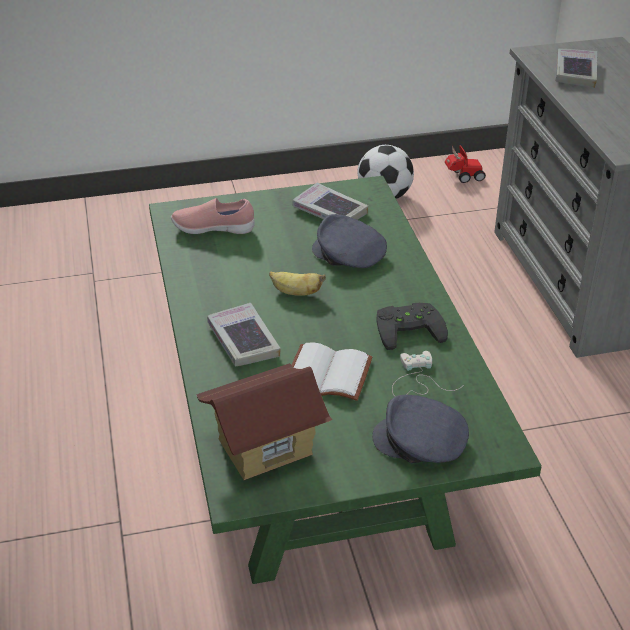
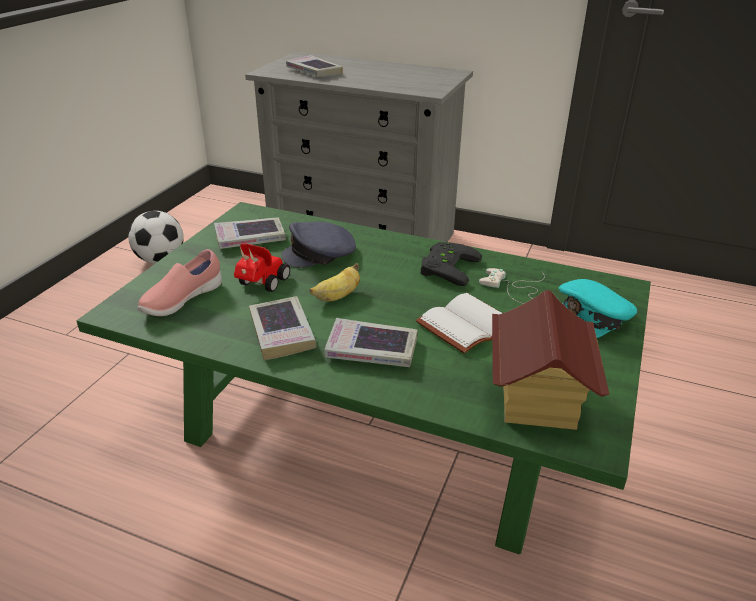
camera: 55 degrees left, 5 degrees down
grey cap [372,395,469,463] -> turquoise cap [559,279,637,338]
toy car [445,146,486,183] -> toy car moved to [234,243,290,292]
none -> book [249,296,316,360]

